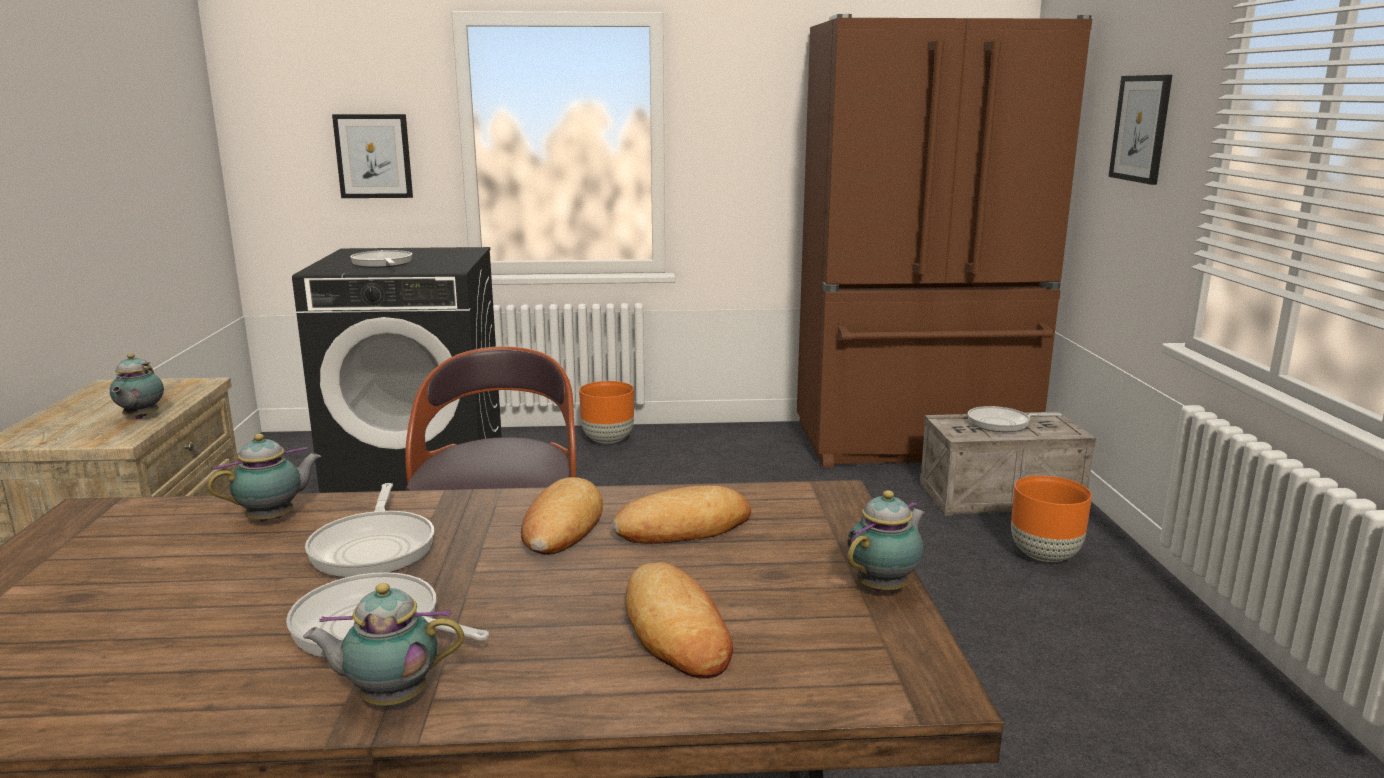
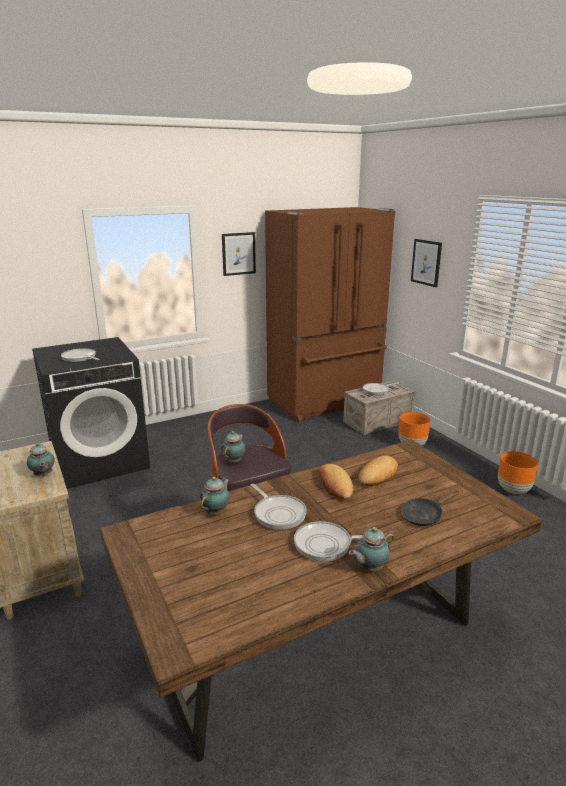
camera: 25 degrees left, 5 degrees up
picture [332,114,413,198] -> picture moved to [222,232,256,276]
orange planter [579,381,634,444] -> orange planter moved to [498,451,539,494]
bread [625,562,733,679] -> black frying pan [402,490,459,526]
teapot [847,490,926,592] -> teapot moved to [221,431,246,463]

